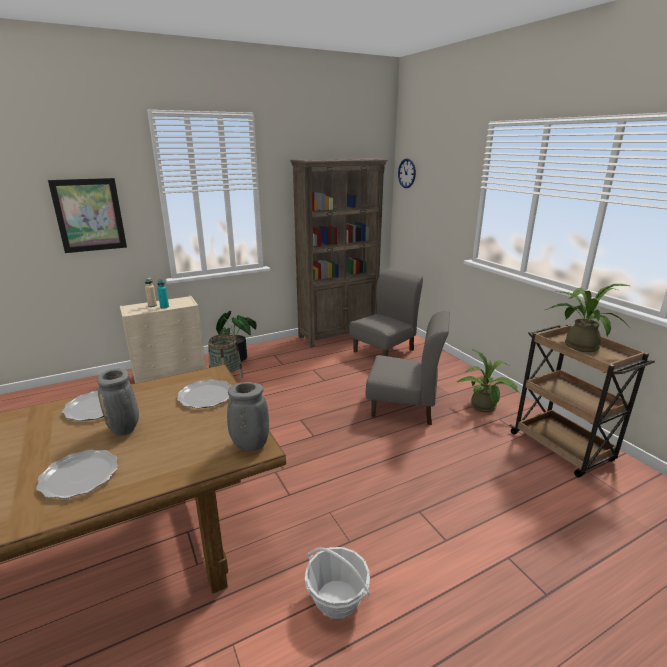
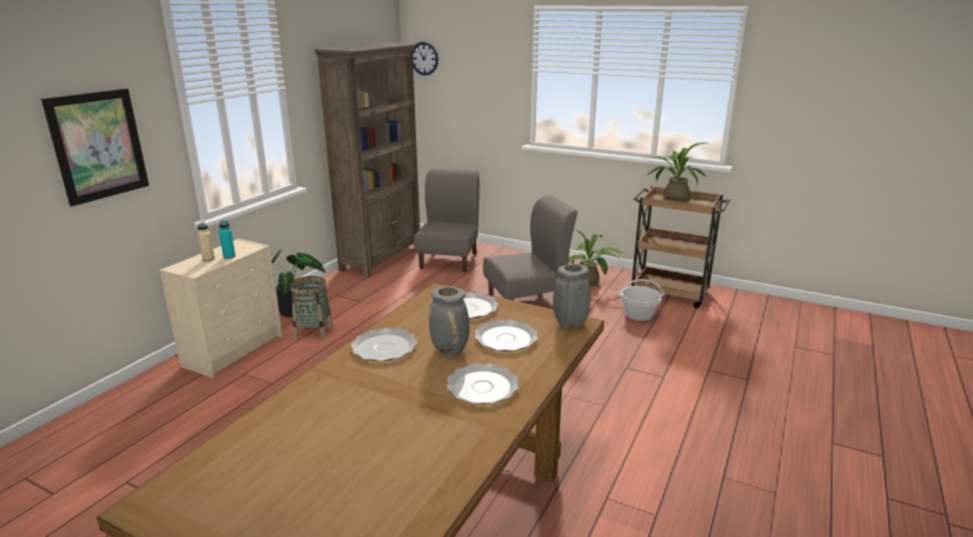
camera: 35 degrees left, 0 degrees up
basket [305,547,370,619] -> basket moved to [618,279,665,321]
none -> plate [475,320,538,351]

